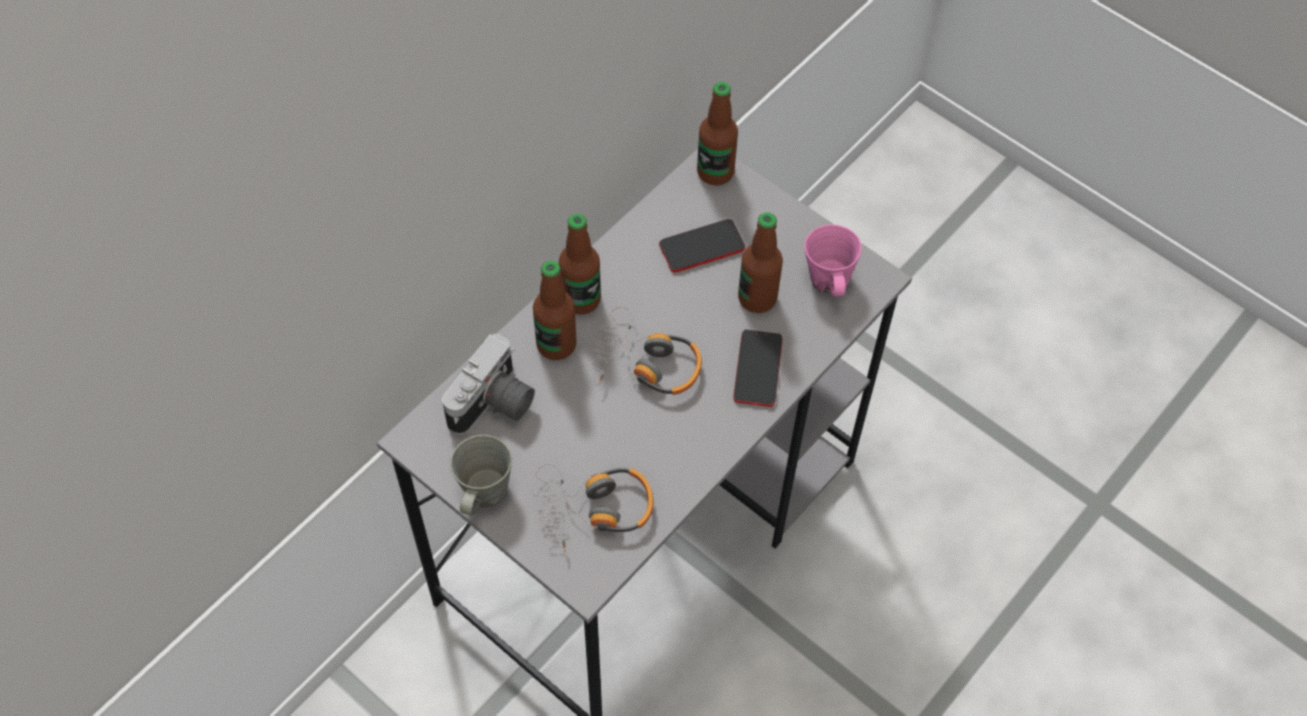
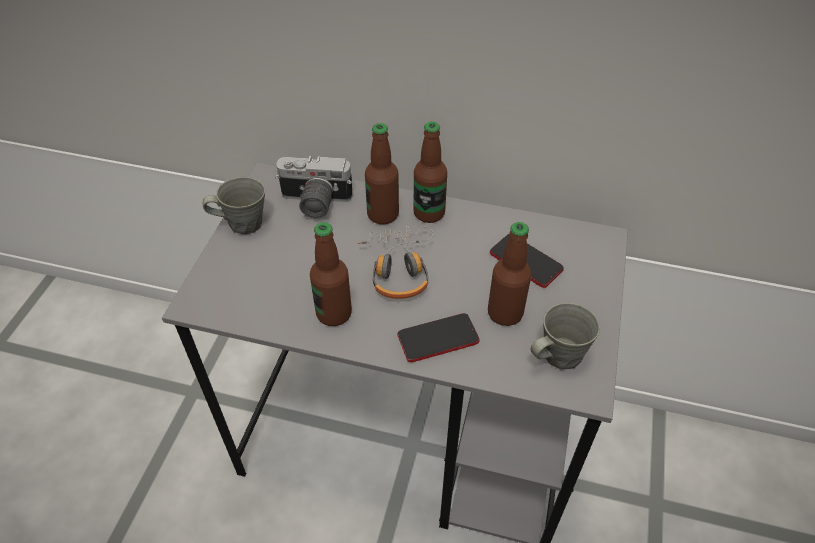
camera: 65 degrees right, 10 degrees down
headphones [534,463,654,552] -> none
bottle [697,82,738,185] -> bottle moved to [310,222,352,326]
pink mug [804,224,862,296] -> grey mug [530,303,600,370]

